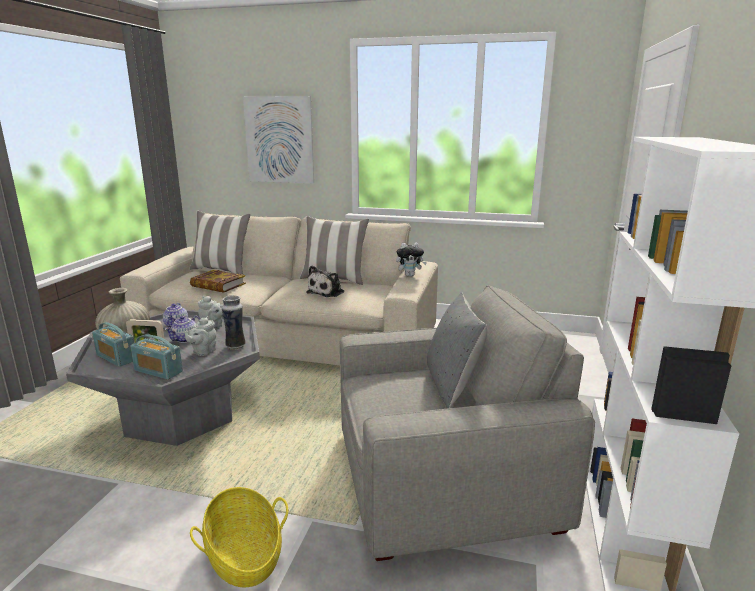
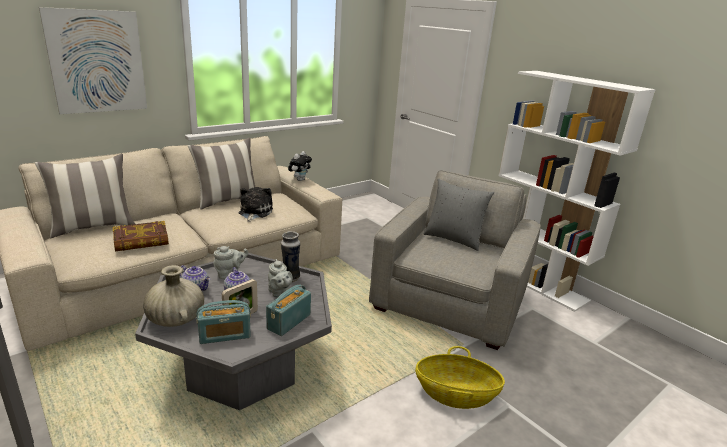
camera: 55 degrees left, 5 degrees up
radio [130,334,183,380] -> radio turned 150 degrees clockwise [266,285,311,336]
plush toy [306,266,344,297] -> plush toy turned 150 degrees counterclockwise [239,187,273,222]

